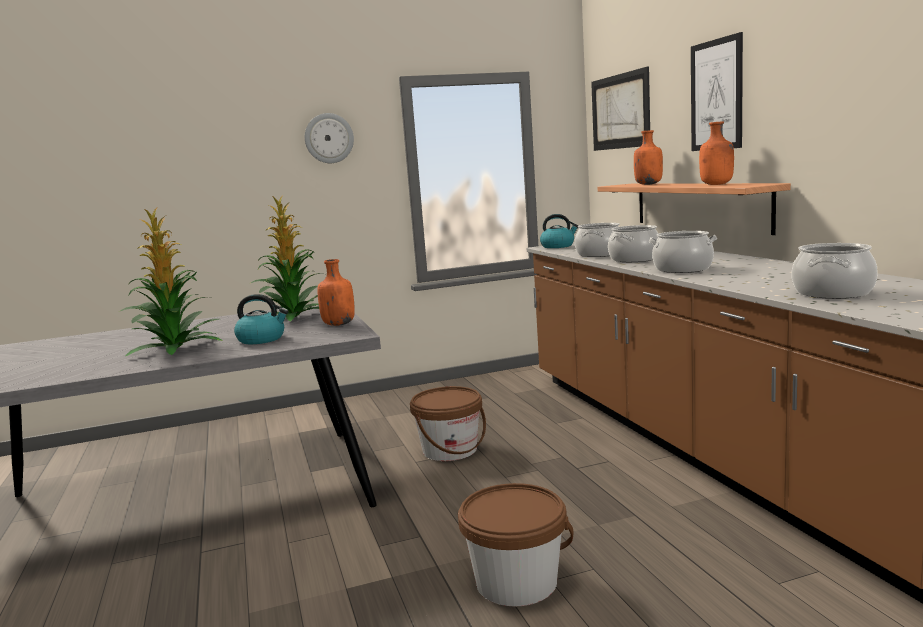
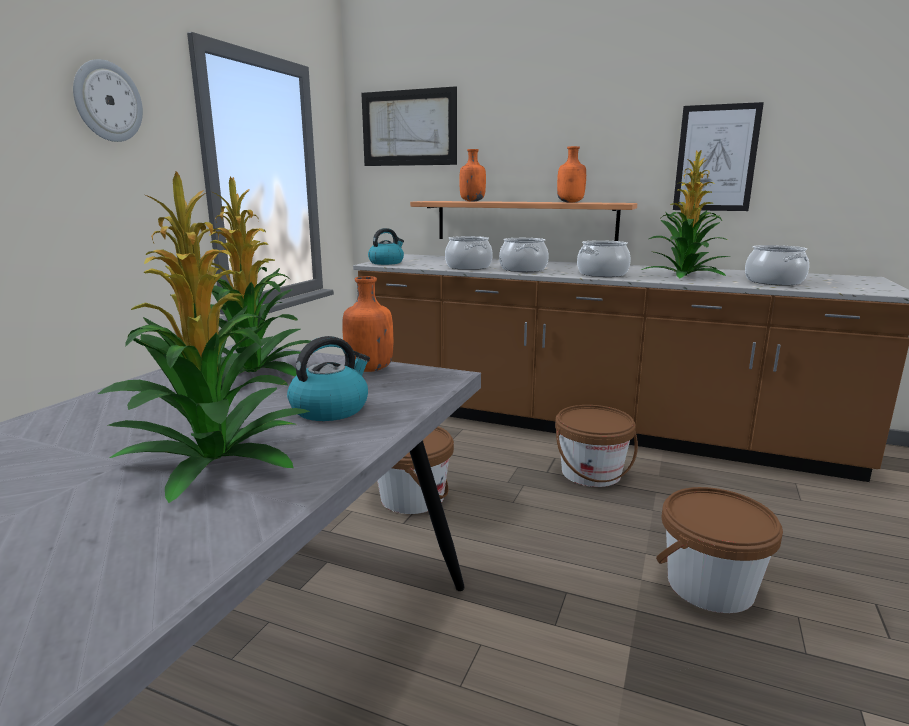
camera: 50 degrees left, 5 degrees up
picture [691,32,743,151] -> picture moved to [673,102,764,211]
none -> brown bucket [555,405,638,487]
none -> potted plant [642,149,729,279]

